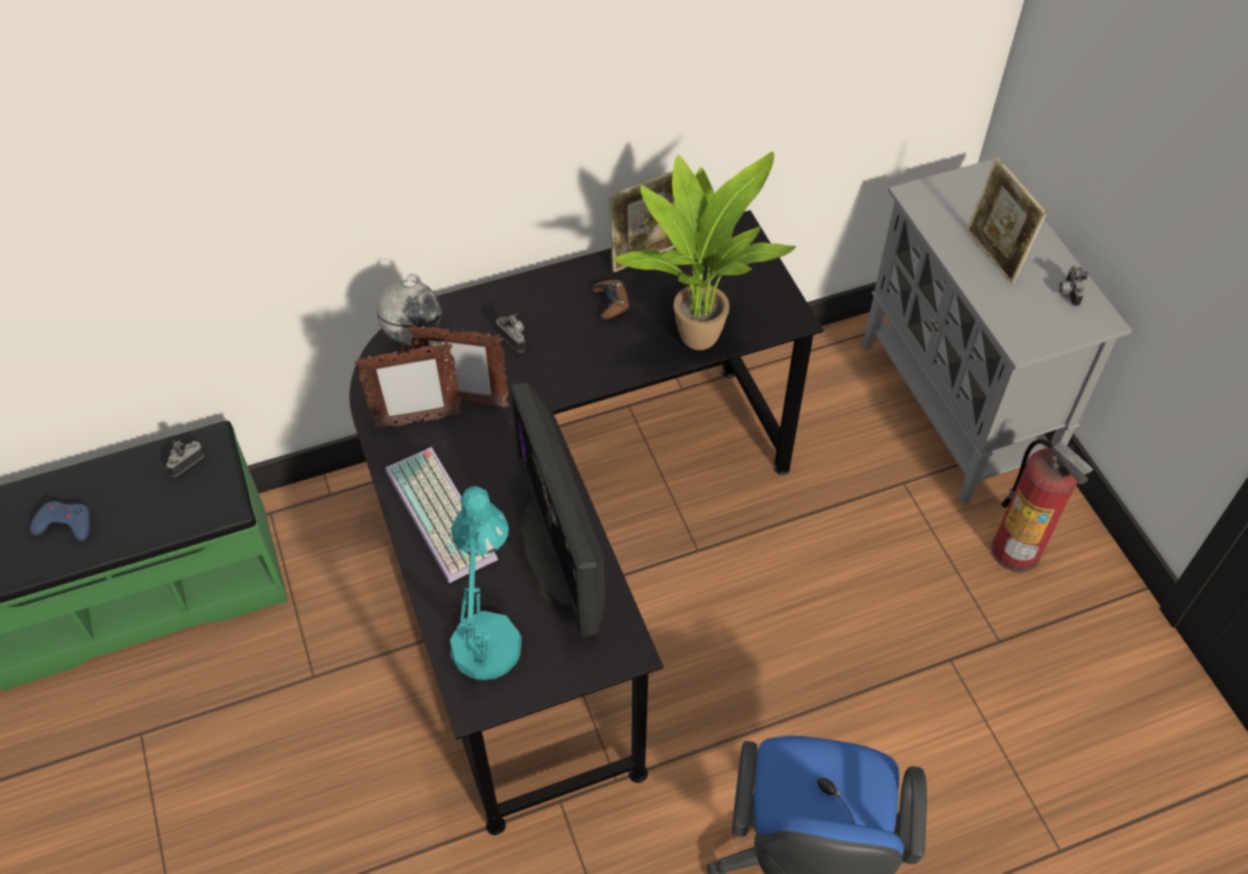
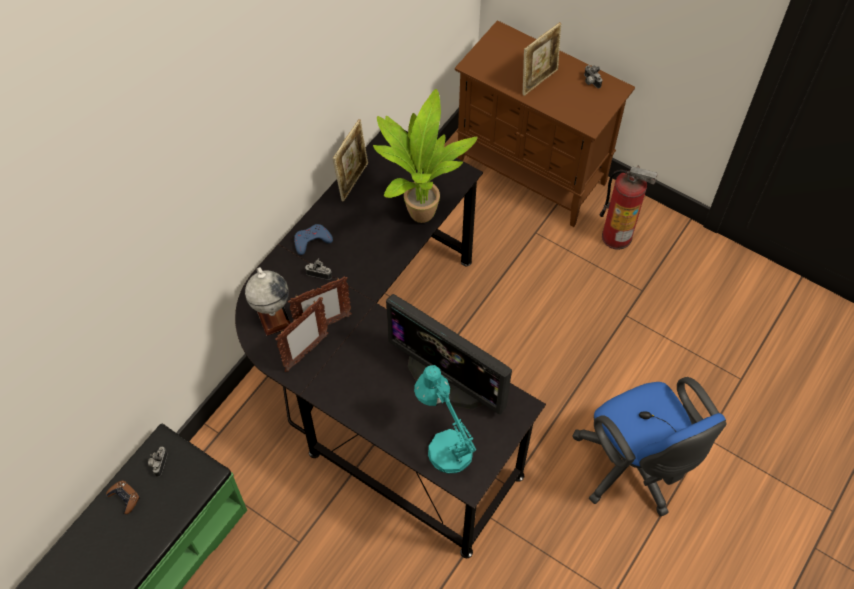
camera: 35 degrees left, 5 degrees up
blue game controller [30,501,90,541] -> blue game controller moved to [294,224,333,255]
keyboard [385,447,498,583] -> none
brown game controller [592,279,629,320] -> brown game controller moved to [106,480,140,514]
grey cabinet [862,158,1132,505] -> brown cabinet [455,20,635,227]
picture frame [967,158,1047,284] -> picture frame turned 75 degrees counterclockwise [522,22,561,96]

